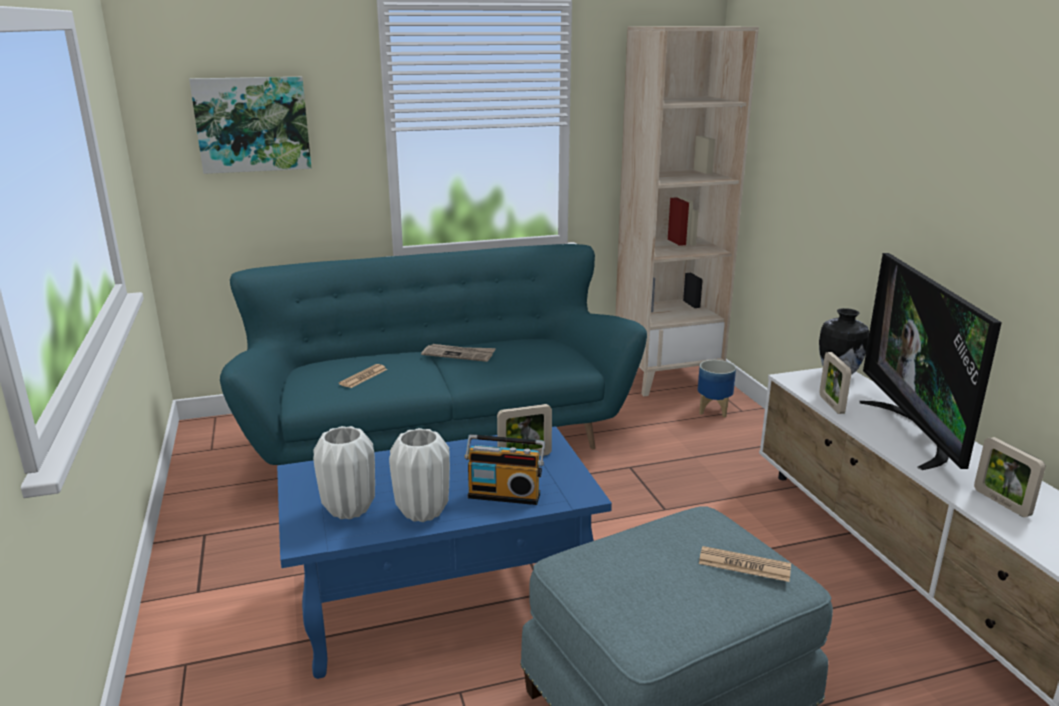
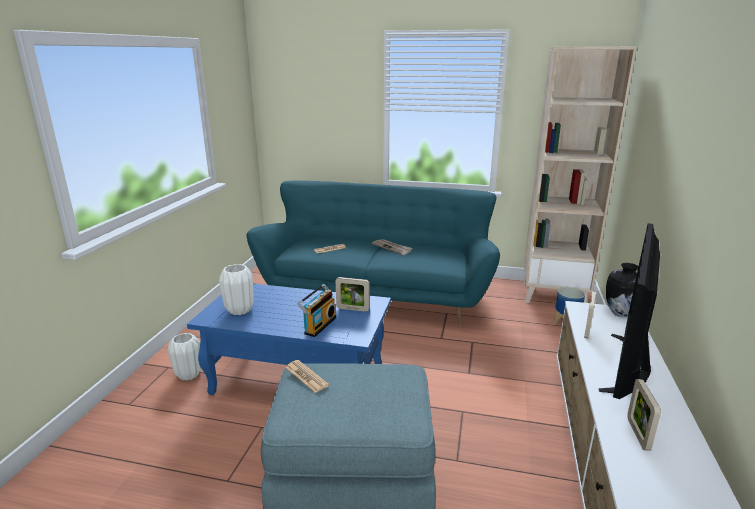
camera: 30 degrees right, 0 degrees up
picture [189,77,312,174] -> none
white vase [389,428,450,522] -> white vase moved to [168,333,201,381]
radio [465,434,545,505] -> radio turned 105 degrees counterclockwise [297,284,336,337]
newspaper [699,546,791,582] -> newspaper moved to [286,360,329,393]

